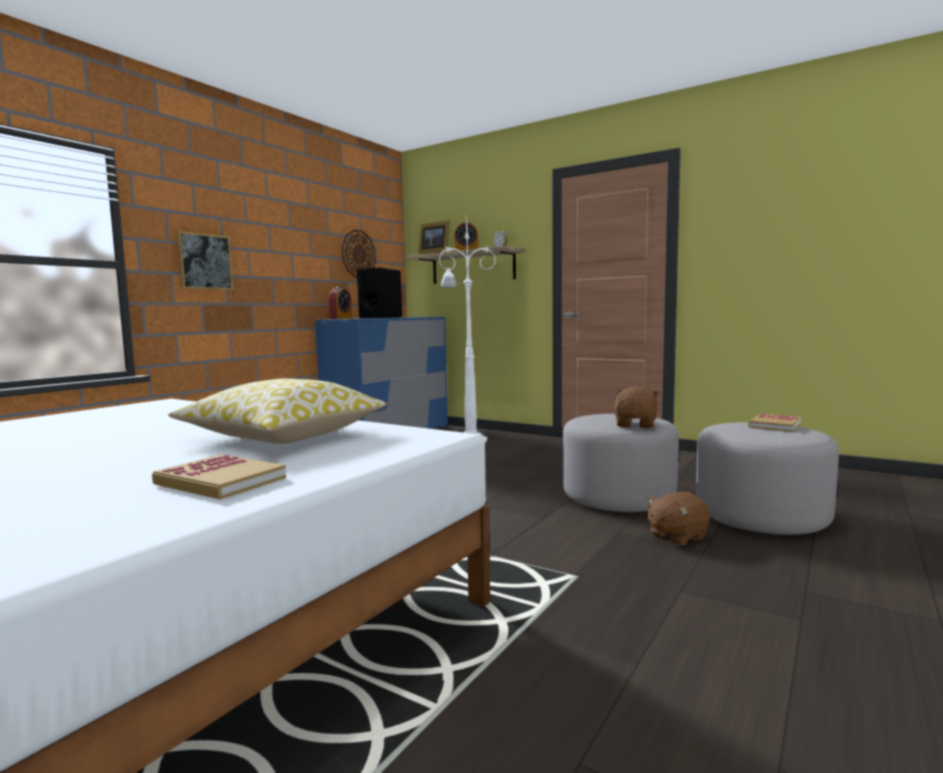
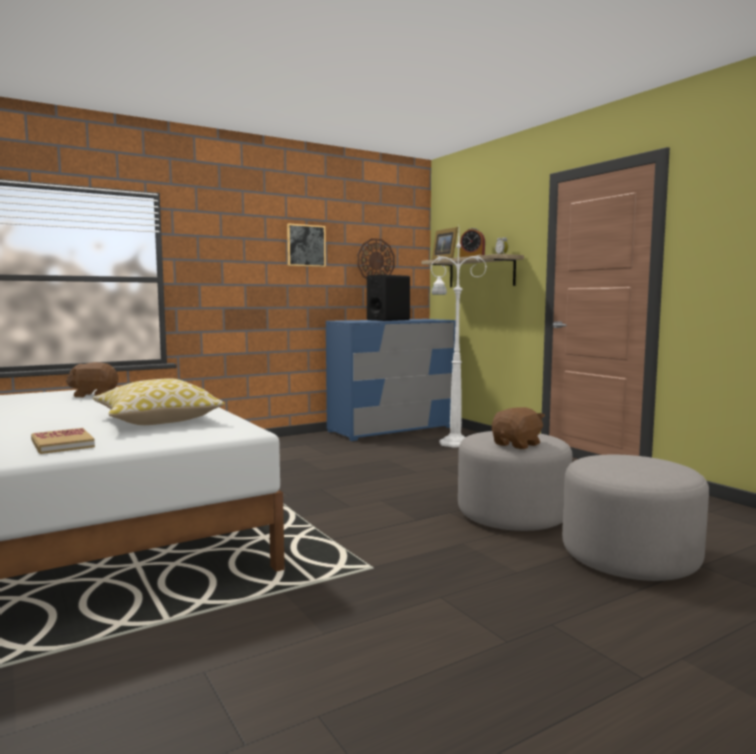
camera: 25 degrees right, 0 degrees up
picture [177,231,234,290] -> picture moved to [287,223,326,267]
alarm clock [328,287,352,319] -> none
brown plush toy [647,492,710,546] -> brown plush toy moved to [66,362,119,398]
book [748,413,801,432] -> none

